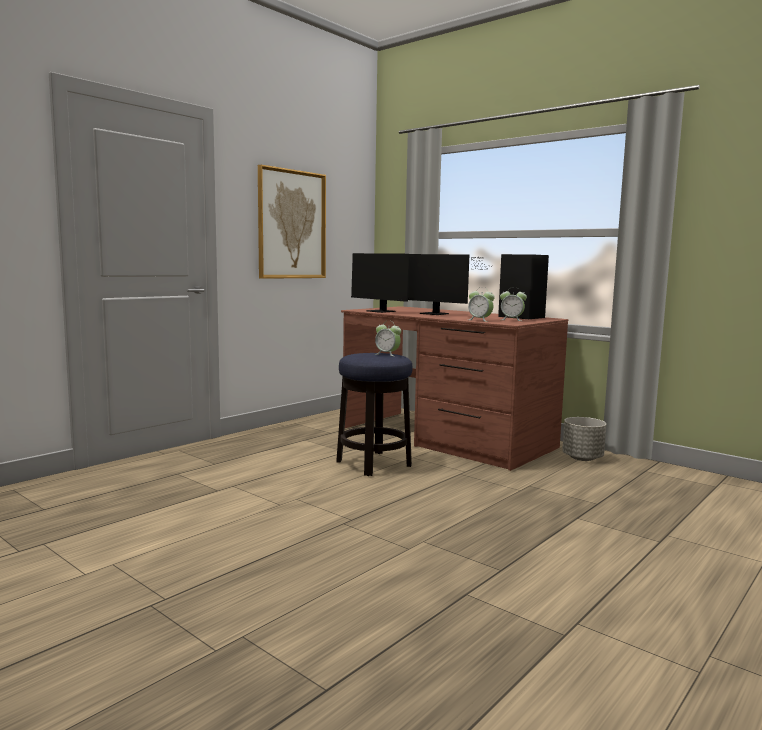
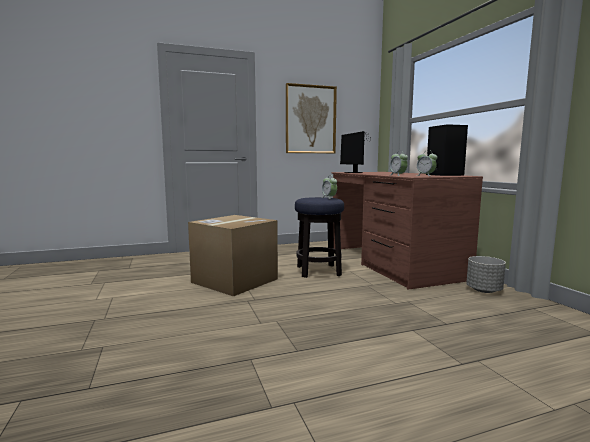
camera: 30 degrees right, 0 degrees up
monitor [408,254,487,315] -> none
none -> cardboard box [188,215,278,296]

